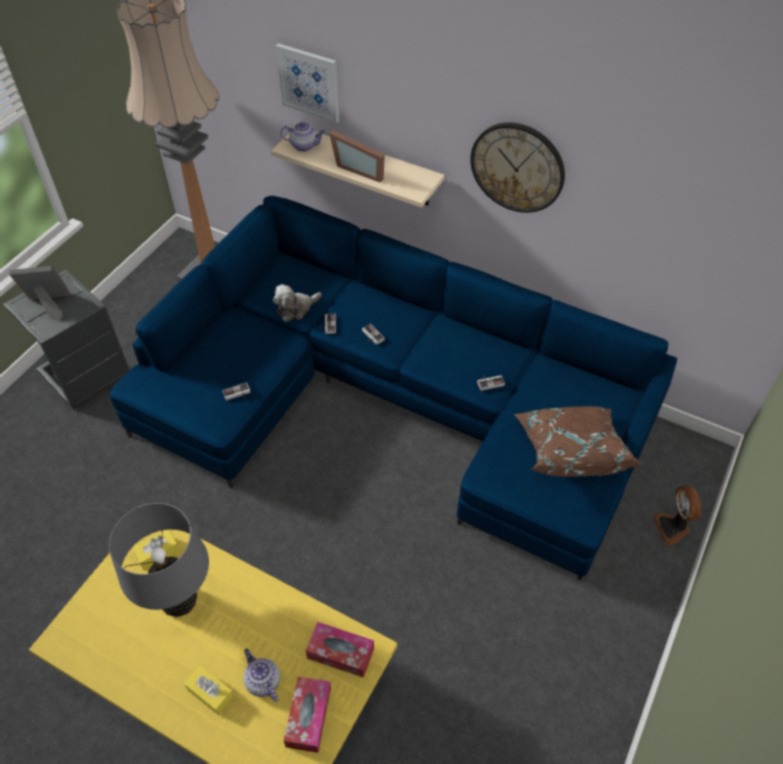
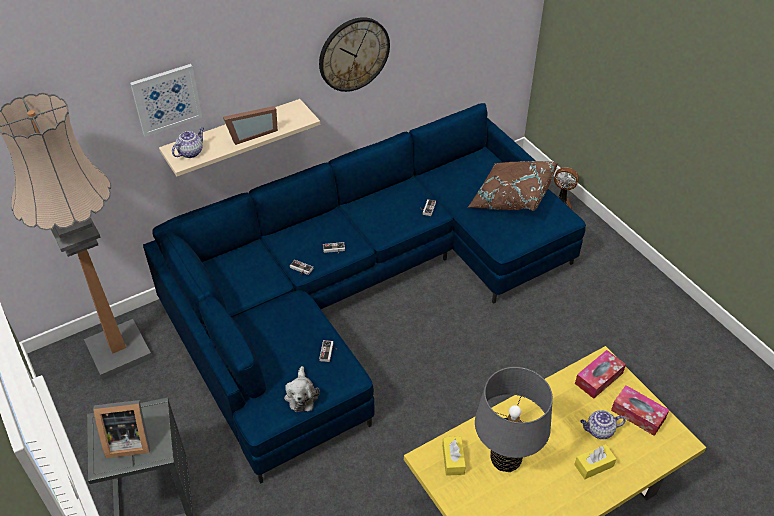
camera: 60 degrees left, 5 degrees down
picture frame [9,266,69,321] -> picture frame turned 120 degrees counterclockwise [93,400,150,458]
plush toy [273,284,322,322] -> plush toy moved to [284,366,320,412]

